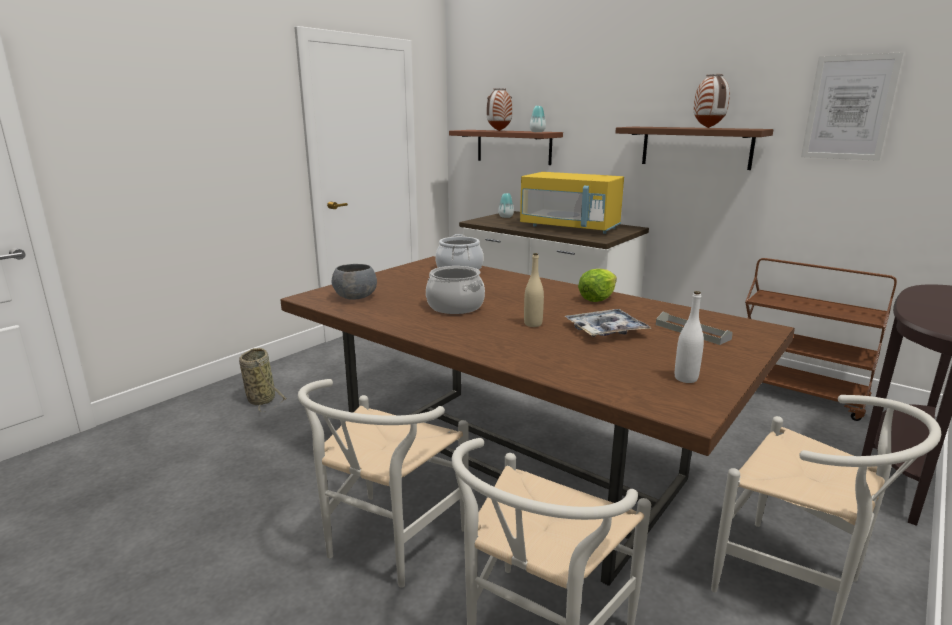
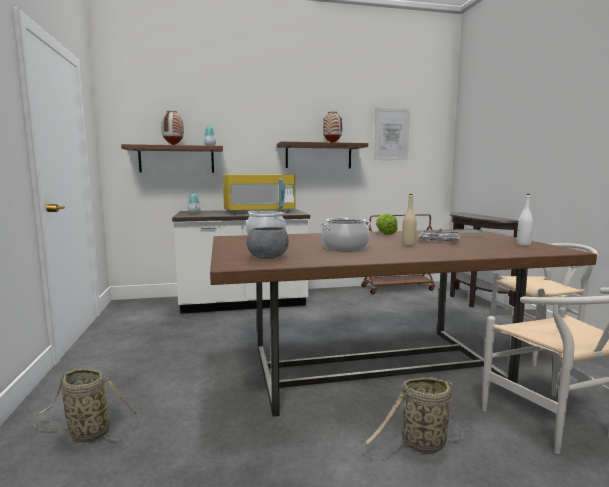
camera: 50 degrees left, 10 degrees down
white chair [298,379,469,588] -> basket [363,377,464,459]

